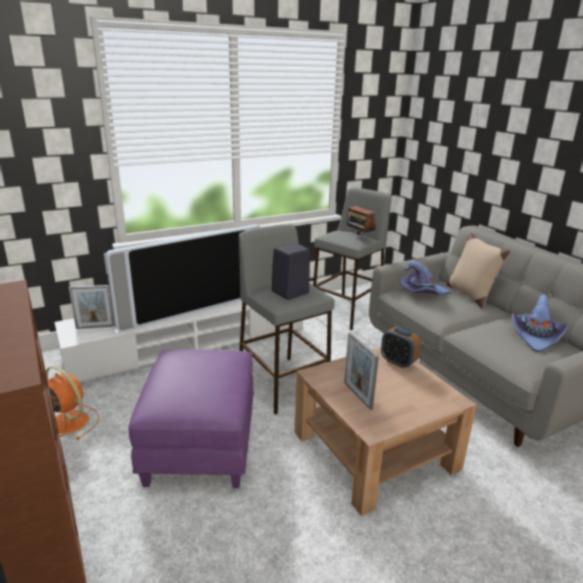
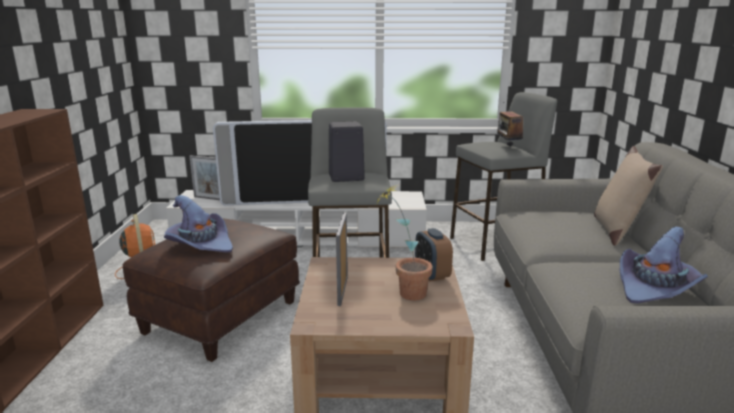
camera: 30 degrees right, 5 degrees down
purple ottoman [128,350,254,488] -> brown ottoman [122,219,300,362]
purple hat [401,261,450,295] -> purple hat moved to [164,195,233,253]
none -> potted plant [376,183,433,300]

